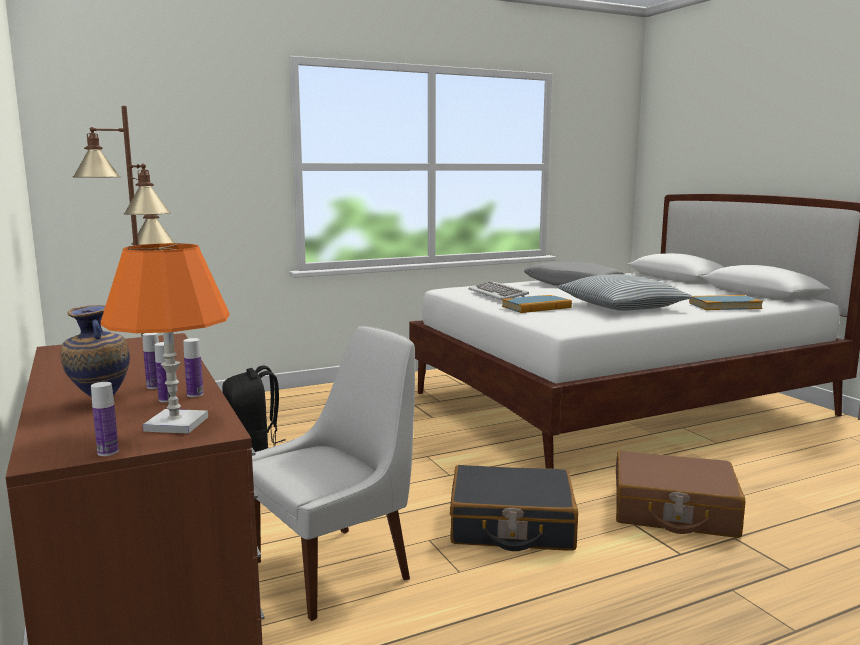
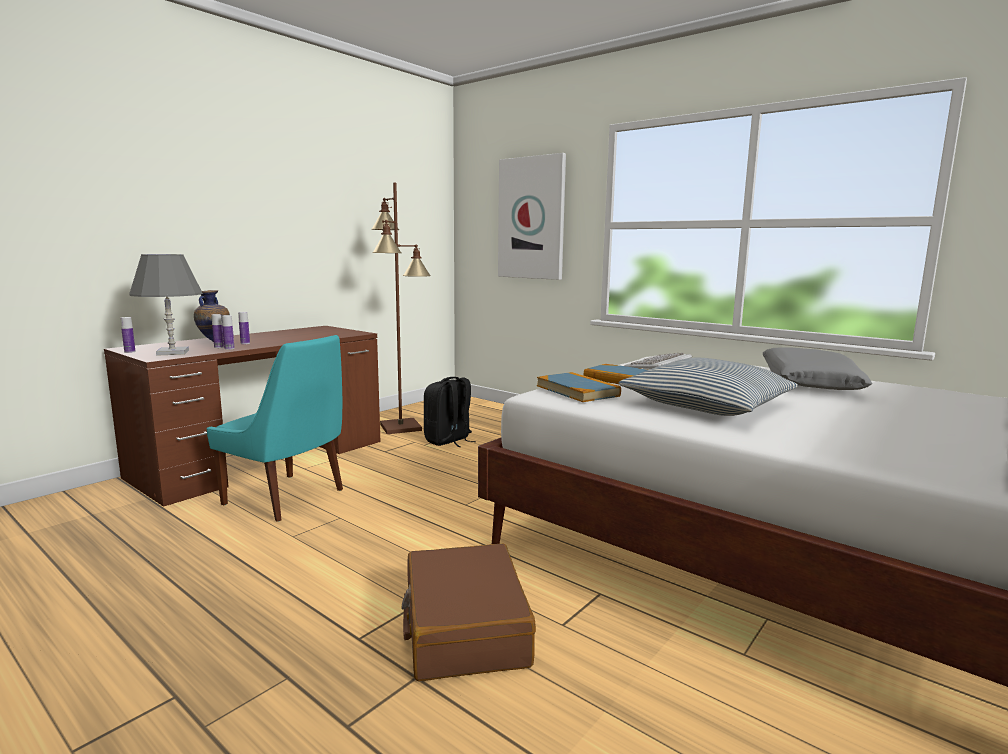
camera: 65 degrees right, 0 degrees up
orange table lamp [101,243,230,434] -> grey table lamp [130,254,203,356]
white chair [252,326,415,621] -> turquoise chair [206,335,343,522]
black suitcase [450,465,578,551] -> none
book [689,295,763,310] -> book moved to [537,372,621,402]
none -> picture [498,153,566,280]

